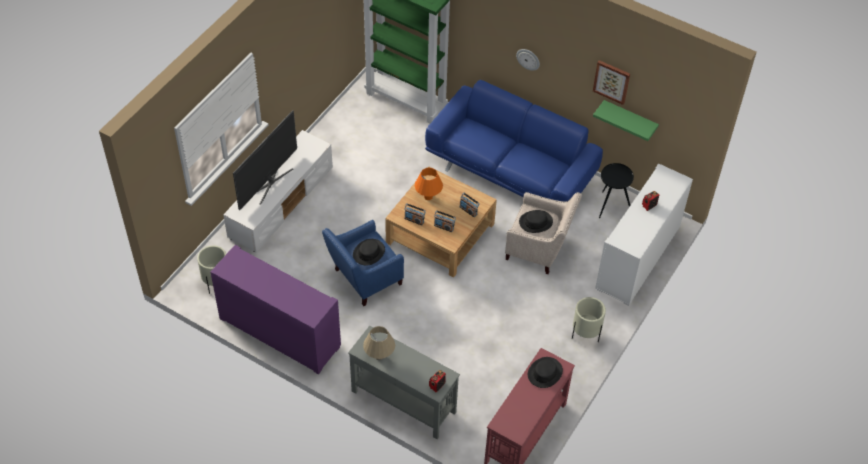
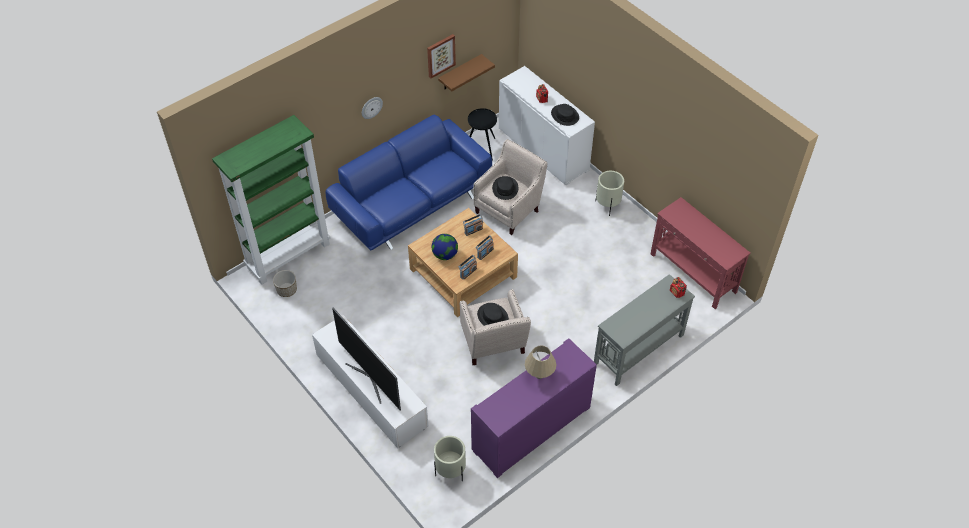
camera: 70 degrees left, 0 degrees up
blue armchair [322,220,404,306] -> beige armchair [460,289,531,365]
beige table lamp [363,326,395,360] -> beige table lamp moved to [525,346,556,379]
orange table lamp [415,168,443,200] -> globe [431,234,458,260]
black hat [528,357,563,388] -> black hat moved to [551,104,579,126]
green shelf [593,100,659,141] -> brown shelf [438,54,495,92]
none -> planter [273,270,297,297]

